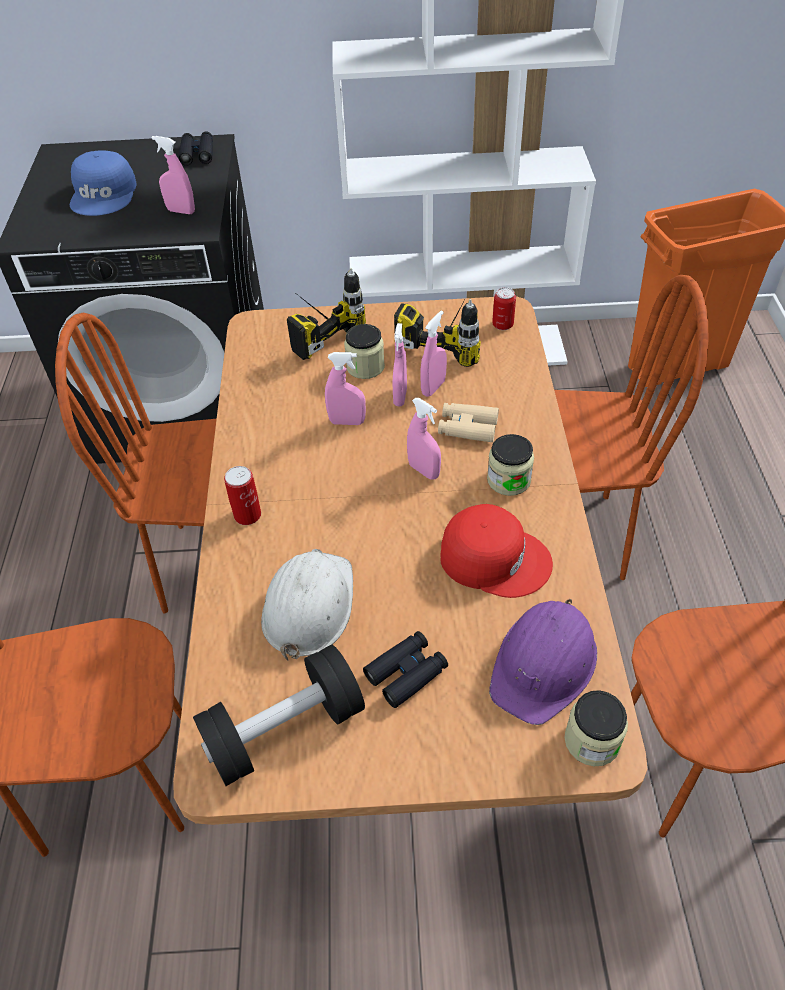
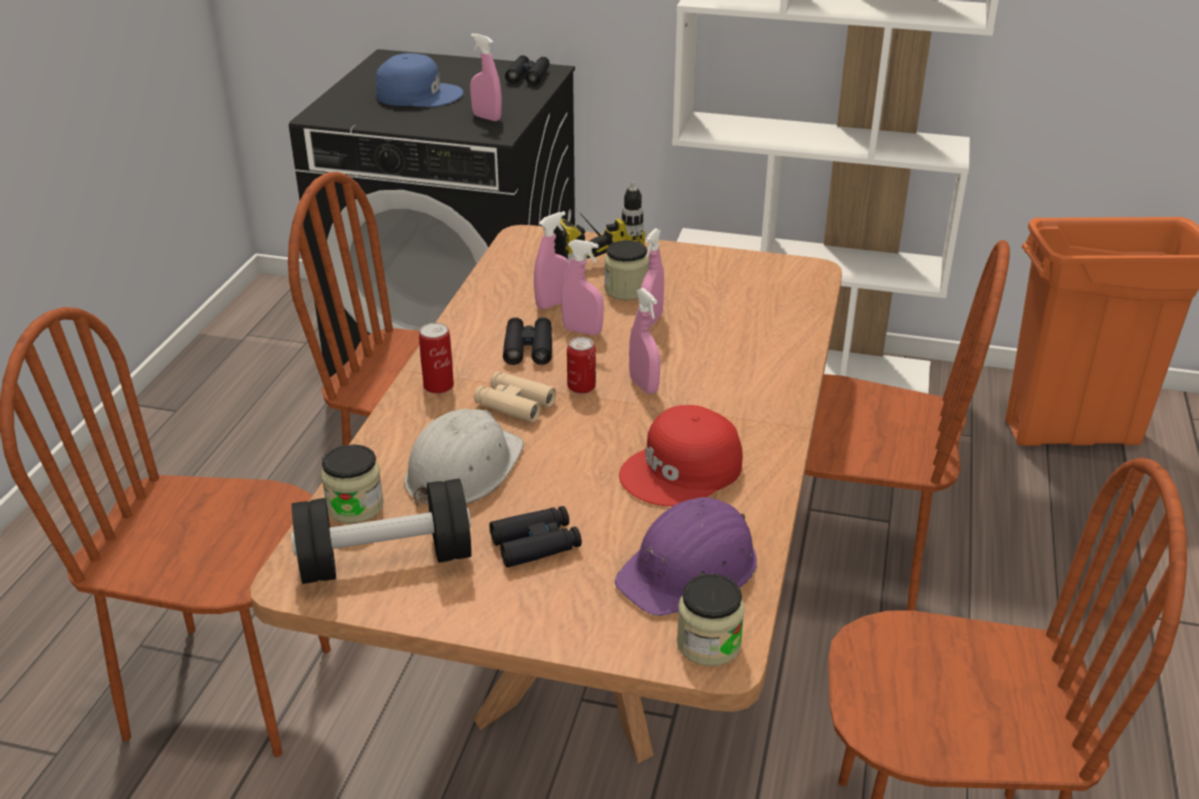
camera: 15 degrees right, 15 degrees down
blue cap [70,150,137,216] -> blue cap turned 105 degrees counterclockwise [376,53,463,107]
power drill [394,299,481,367] -> none
pink spray bottle [420,310,447,397] -> pink spray bottle moved to [534,211,569,310]
beige binoculars [438,403,499,442] -> beige binoculars moved to [474,372,556,423]
red cap [441,504,553,598] -> red cap turned 105 degrees clockwise [619,405,743,507]
jar [487,434,534,496] -> jar moved to [321,444,384,524]
can [492,287,516,330] -> can moved to [567,337,596,394]
none -> black binoculars [503,317,552,365]

